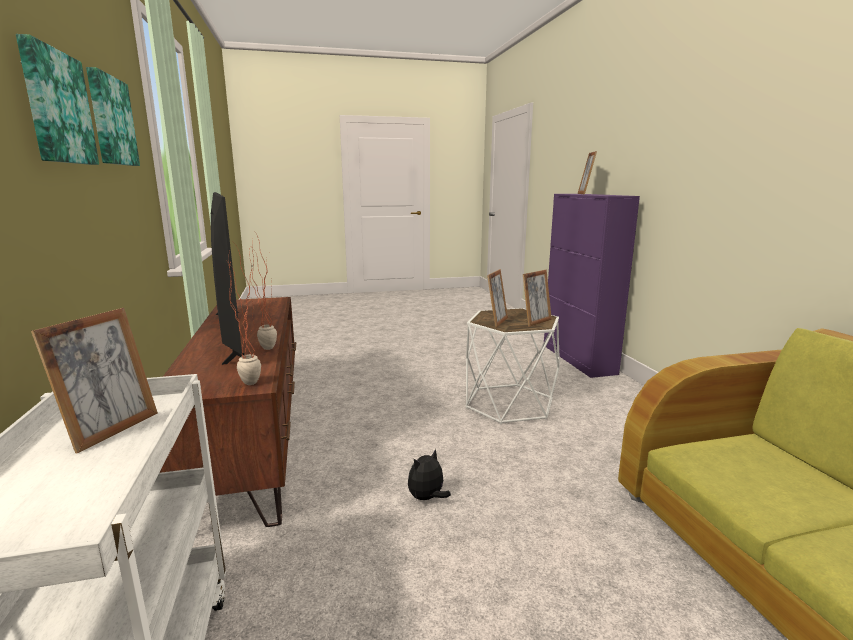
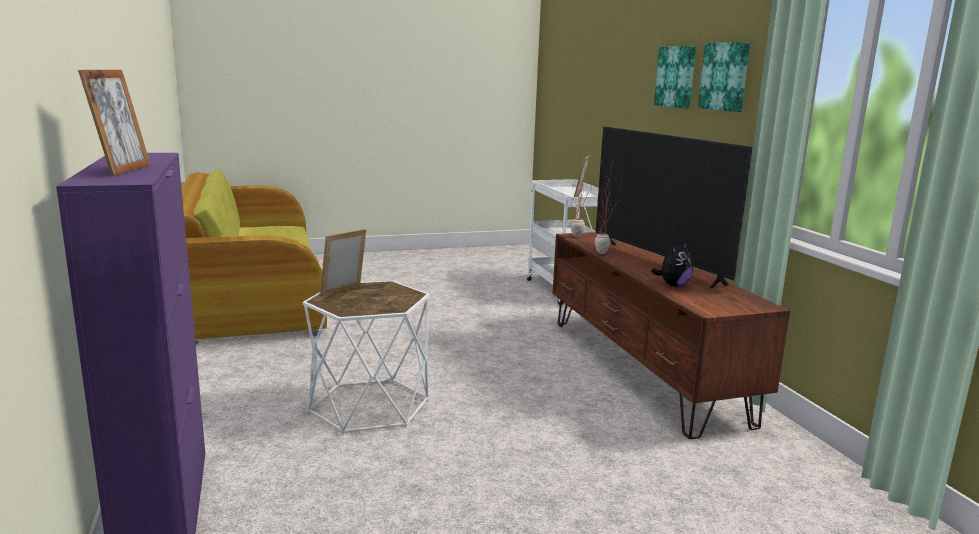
camera: 175 degrees right, 0 degrees up
plush toy [408,449,451,501] -> plush toy moved to [651,241,693,287]
picture frame [487,269,508,328] -> none

